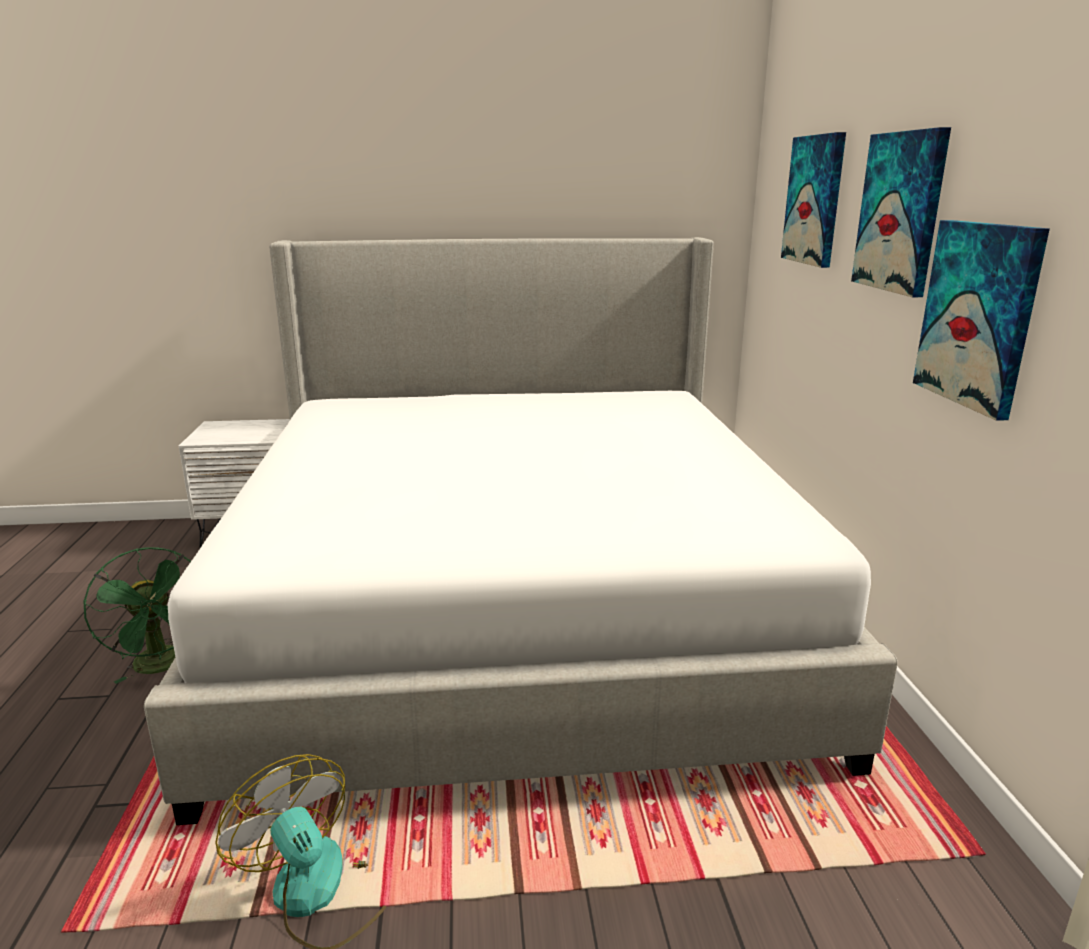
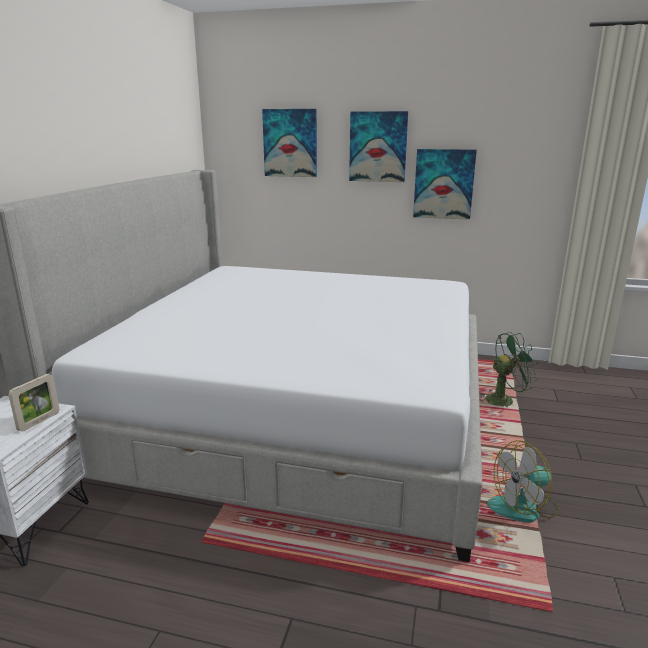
camera: 70 degrees left, 0 degrees up
green fan [83,547,191,684] -> green fan moved to [479,332,538,411]
none -> picture frame [8,374,59,432]

